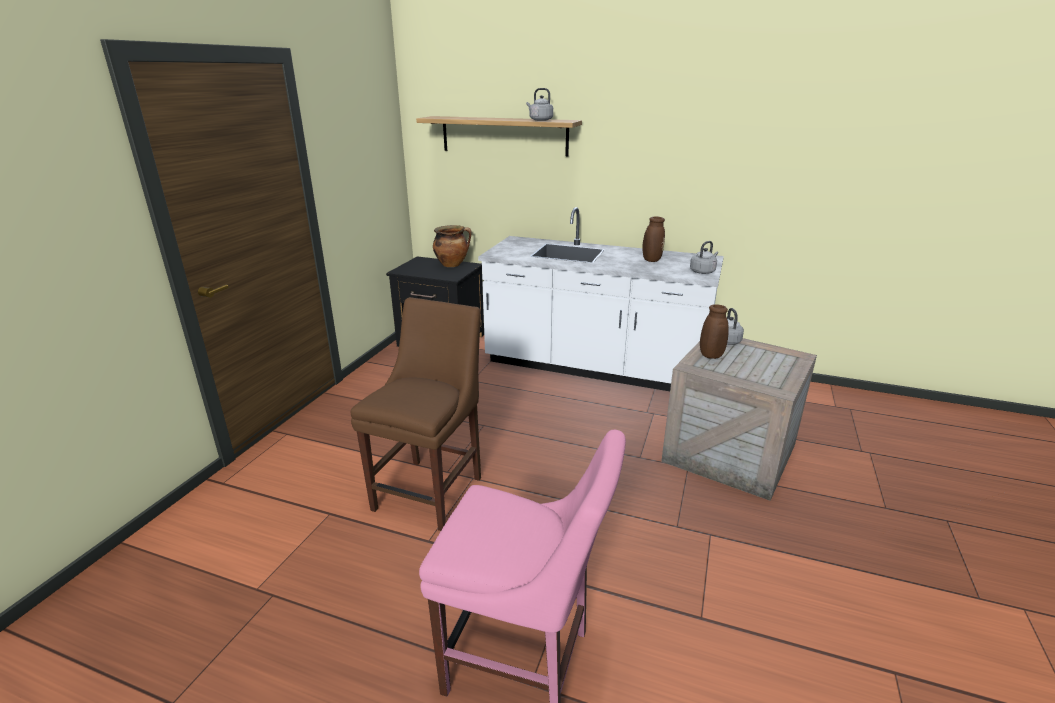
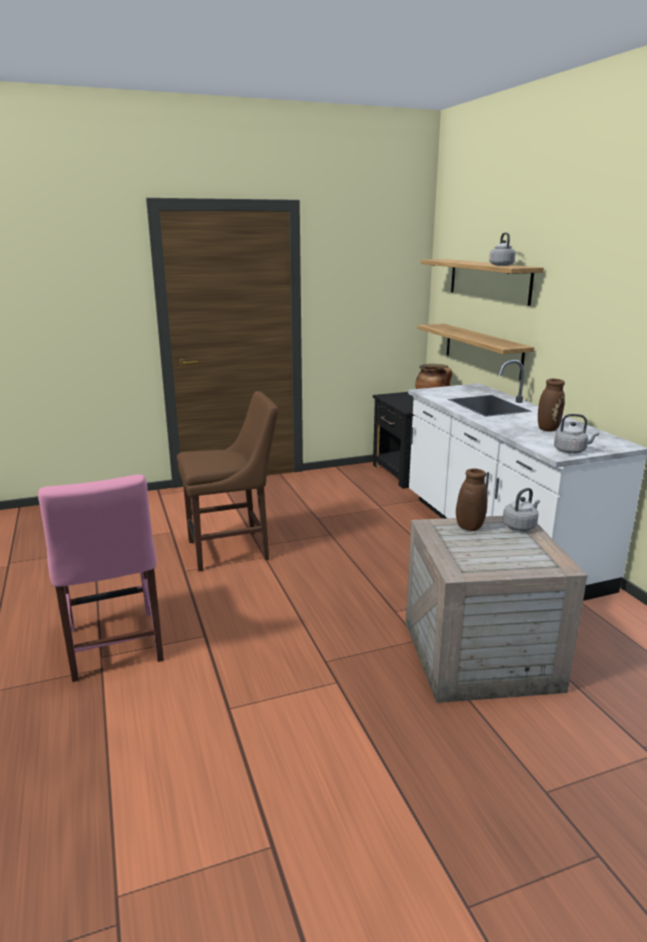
camera: 50 degrees right, 5 degrees down
none -> shelf [417,324,534,381]

